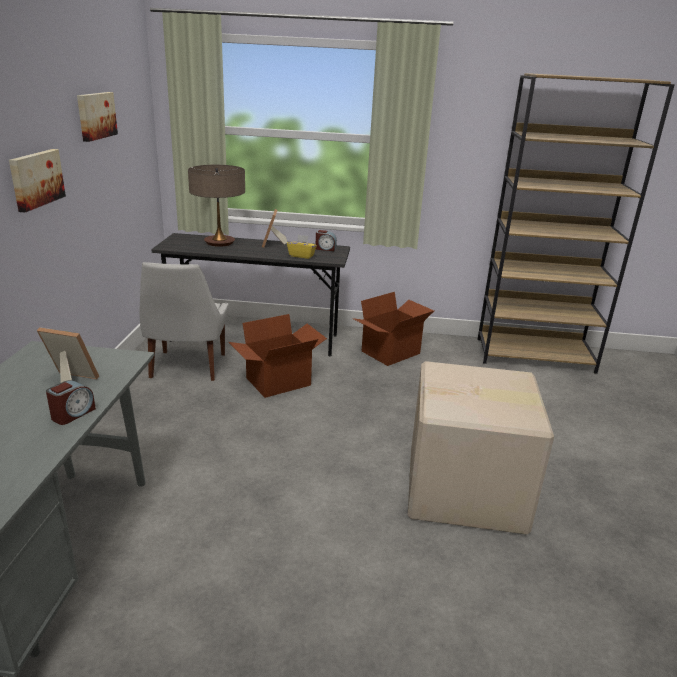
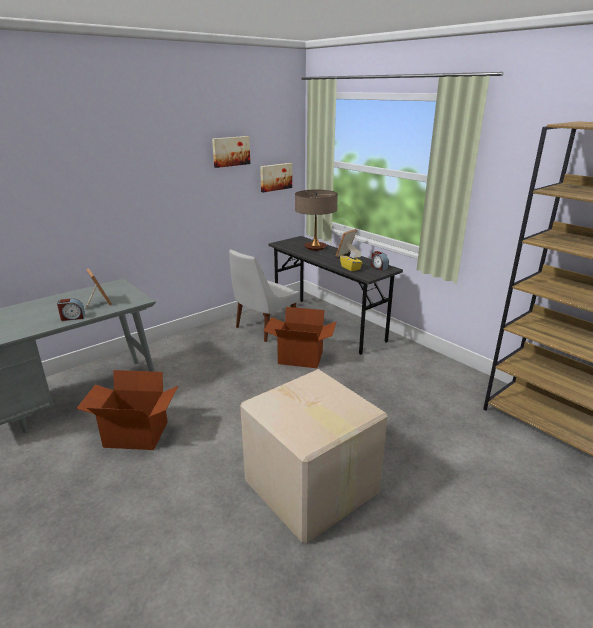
camera: 45 degrees right, 0 degrees up
picture [9,149,66,213] -> picture moved to [260,163,292,192]
cardboard box [352,292,434,366] -> cardboard box moved to [76,370,178,450]

